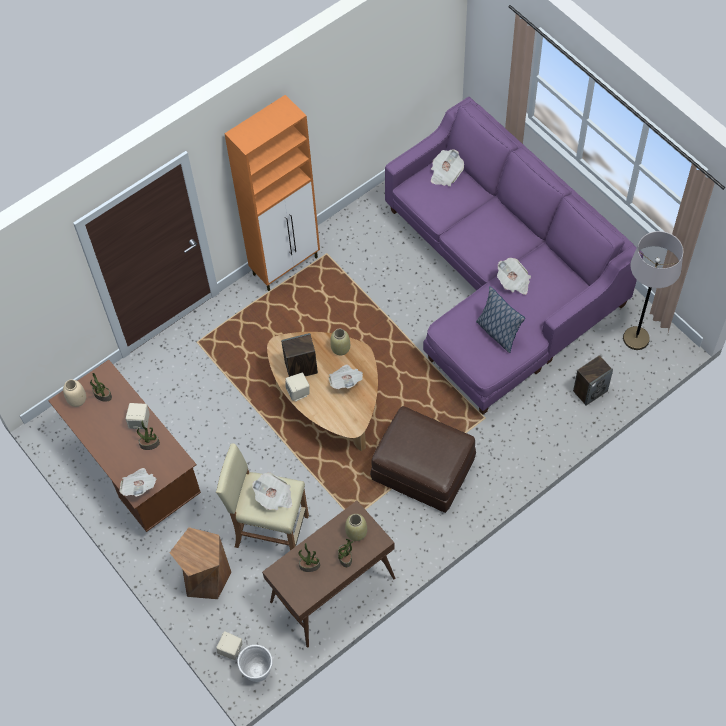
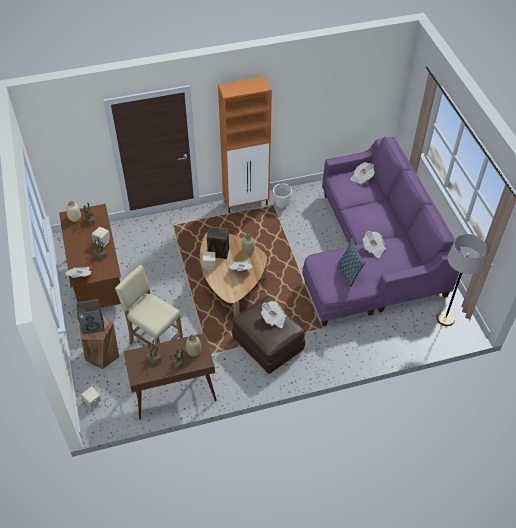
camera: 20 degrees right, 10 degrees down
white planter [237,645,273,682] -> white planter moved to [273,183,292,208]
newspaper [252,473,292,510] -> newspaper moved to [261,301,287,328]
speaker [573,355,613,406] -> speaker moved to [76,299,105,334]

